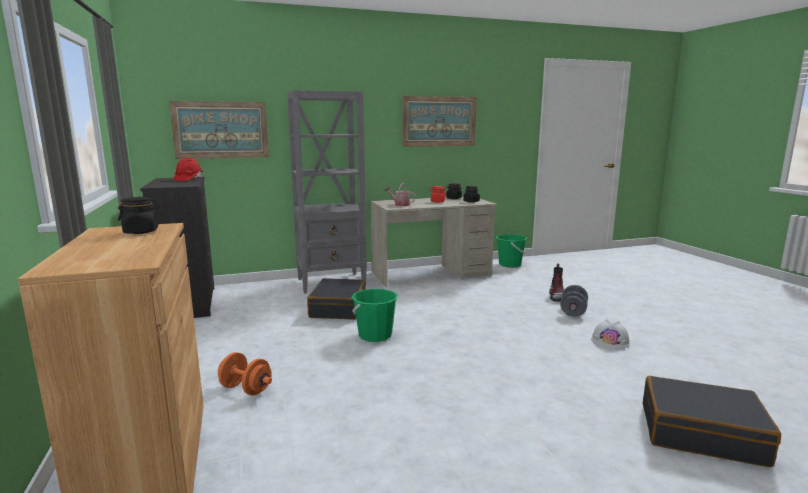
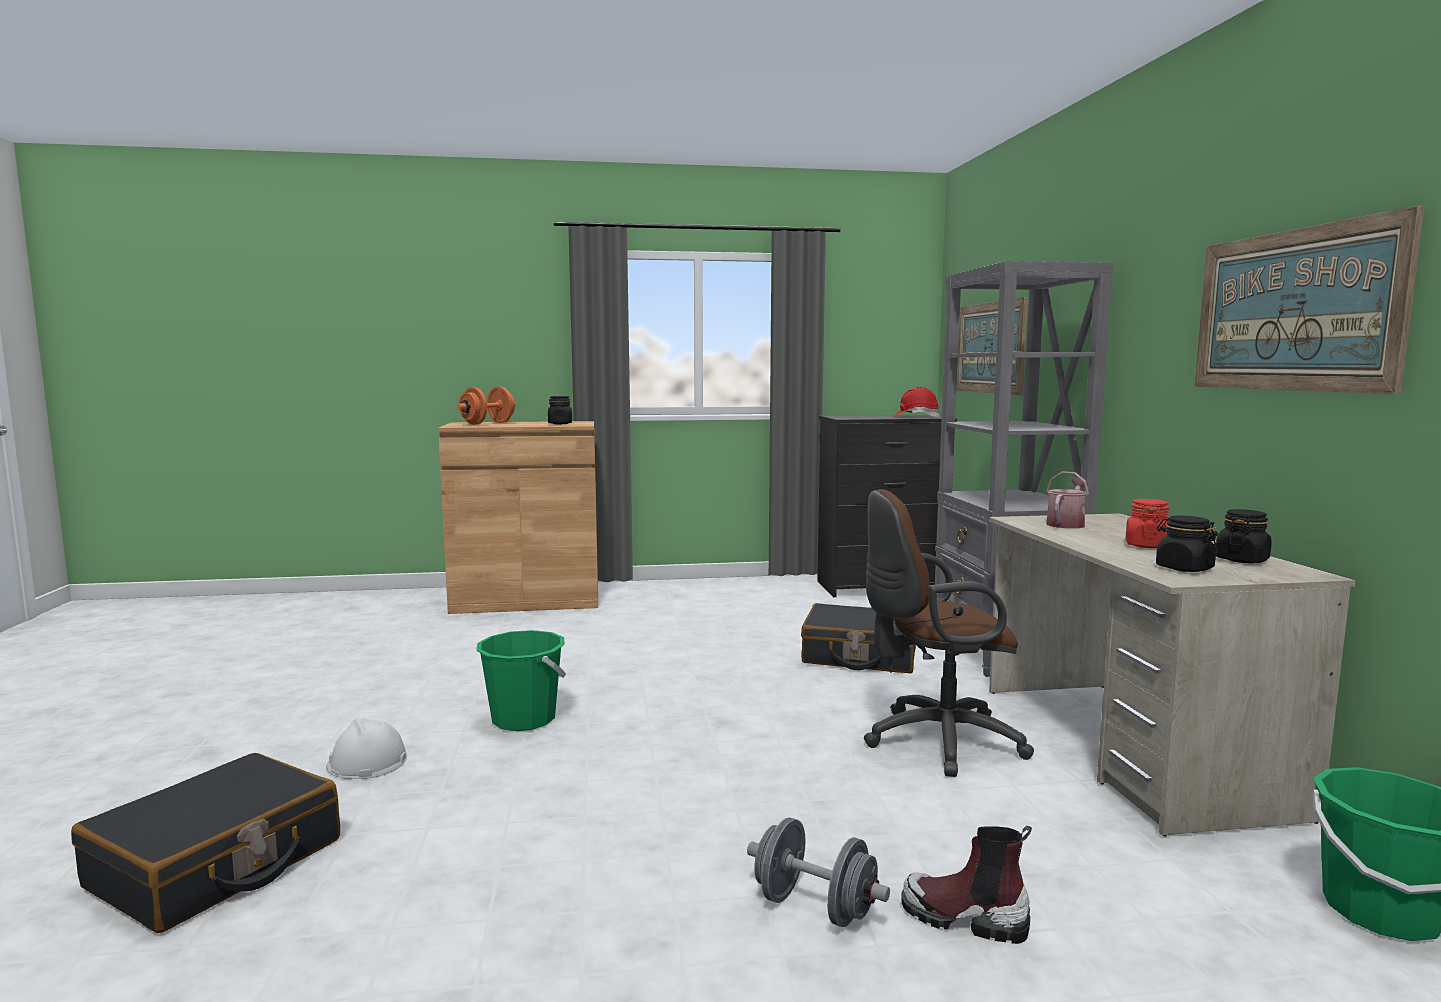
camera: 100 degrees right, 5 degrees down
orange dumbbell [218,352,272,396] -> orange dumbbell moved to [457,387,516,425]
green bucket [351,289,398,342] -> green bucket moved to [476,630,566,731]
white hard hat [591,319,630,350] -> white hard hat moved to [326,718,407,779]
none -> brown office chair [864,489,1034,777]

